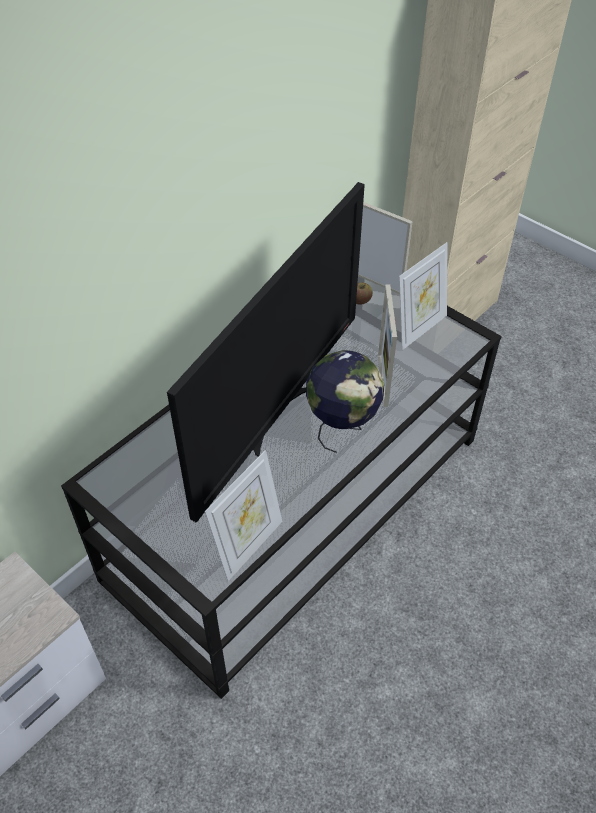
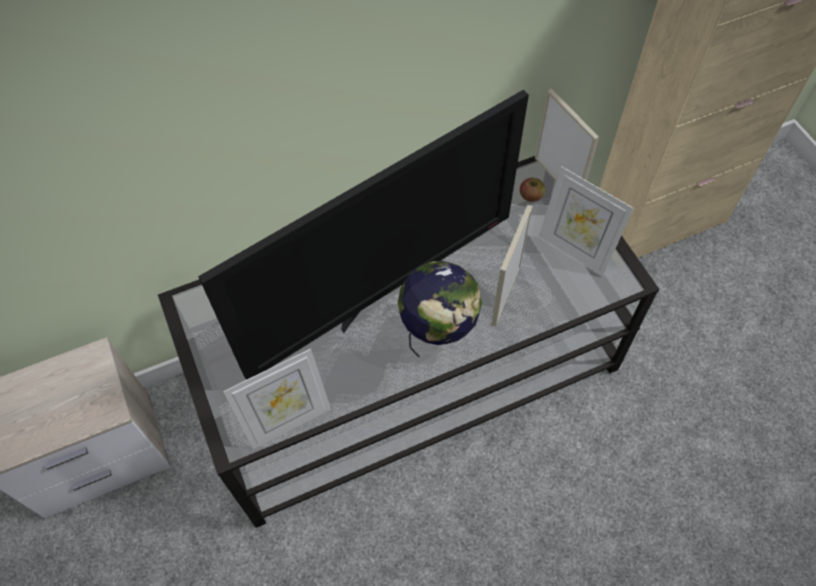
camera: 25 degrees right, 10 degrees up
picture frame [399,242,448,350] -> picture frame turned 60 degrees clockwise [539,167,634,276]

